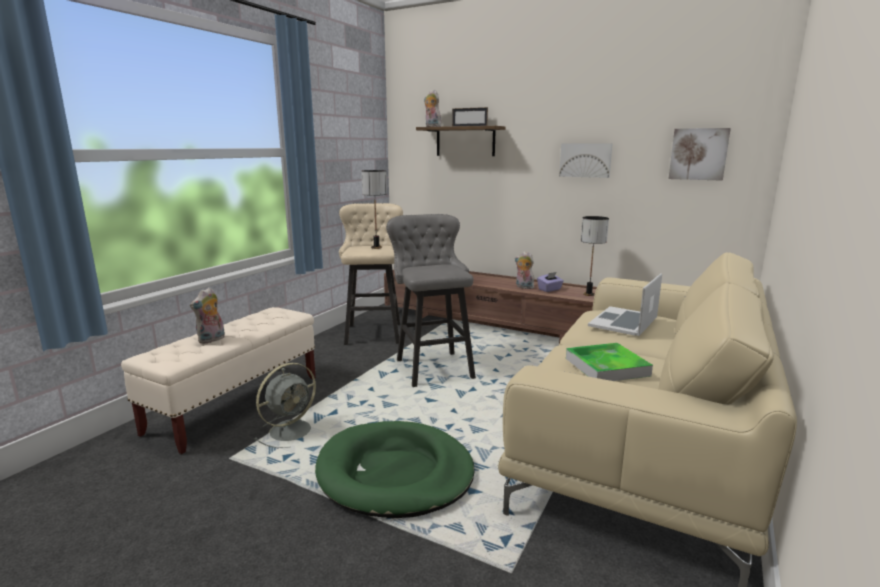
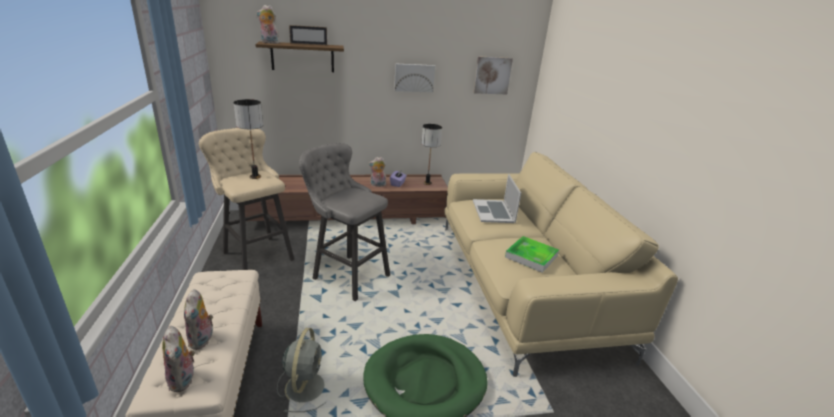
camera: 40 degrees left, 10 degrees up
none -> plush toy [162,326,195,392]

